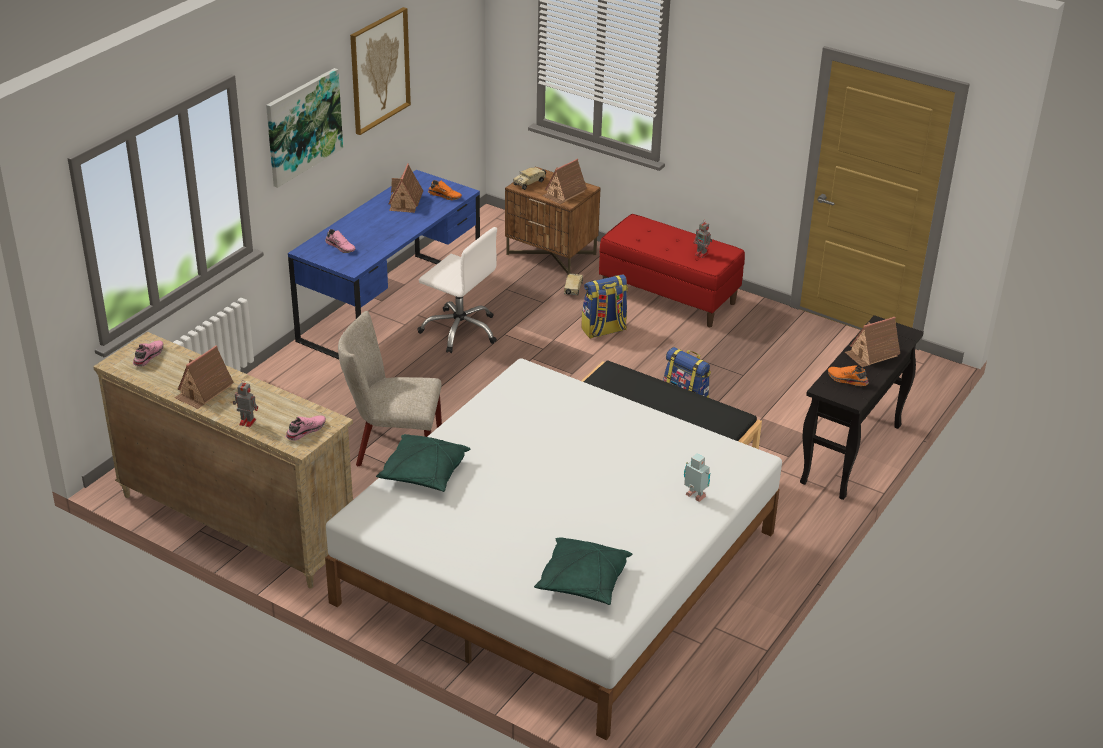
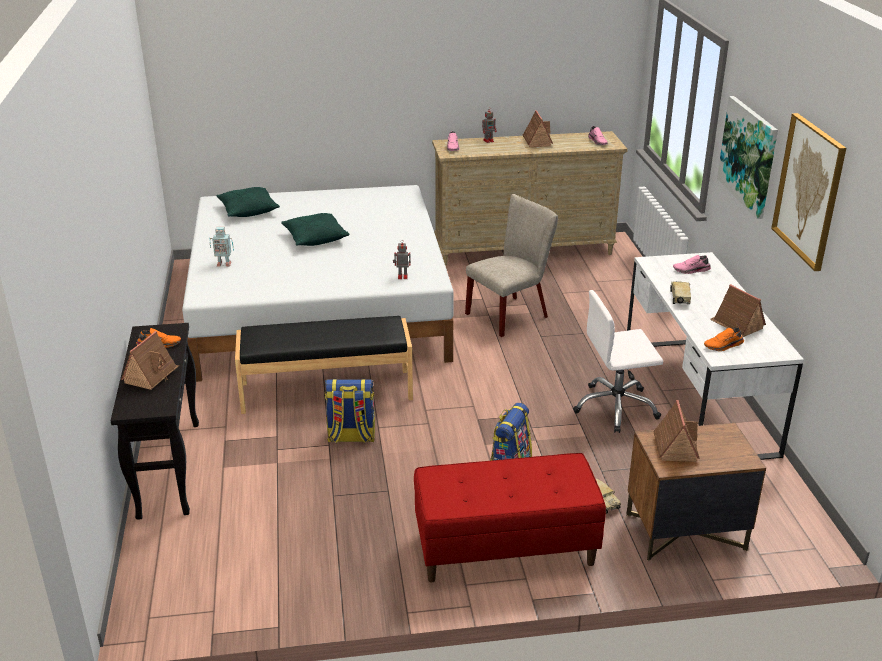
camera: 140 degrees right, 5 degrees down
blue desk [288,170,480,359] -> white desk [627,252,804,460]
green pillow [376,434,470,492] -> green pillow moved to [281,213,350,246]
toy truck [513,167,546,190] -> toy truck moved to [670,281,691,304]
toy robot [693,219,712,258] -> toy robot moved to [393,240,411,279]

